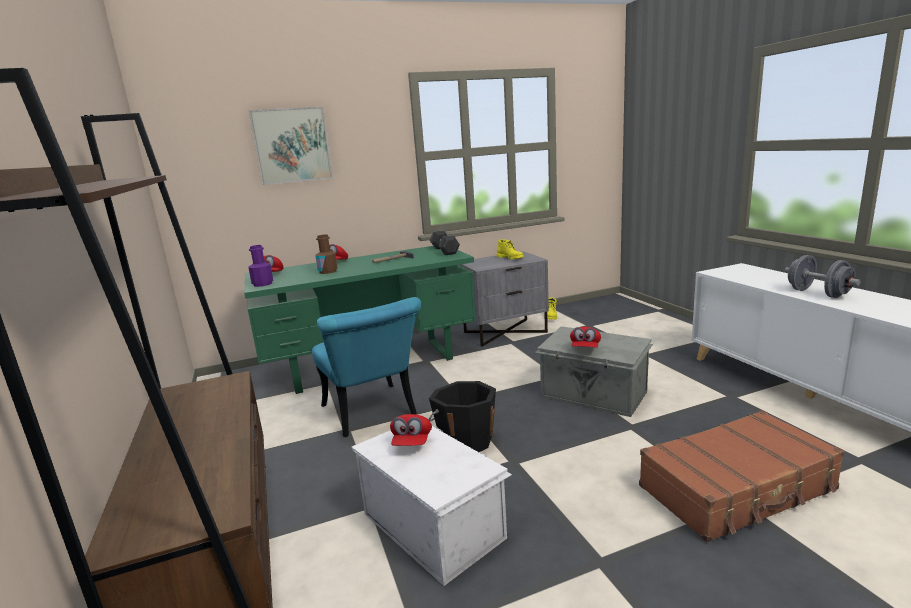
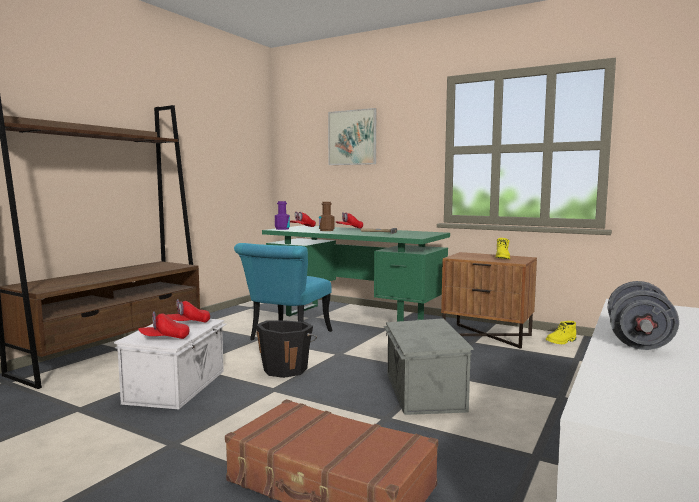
camera: 50 degrees right, 10 degrees down
grey dumbbell [430,231,460,255] -> none
grey nightstand [460,251,549,347] -> brown nightstand [441,252,537,349]
red cap [570,327,601,347] -> red cap moved to [138,311,190,339]

